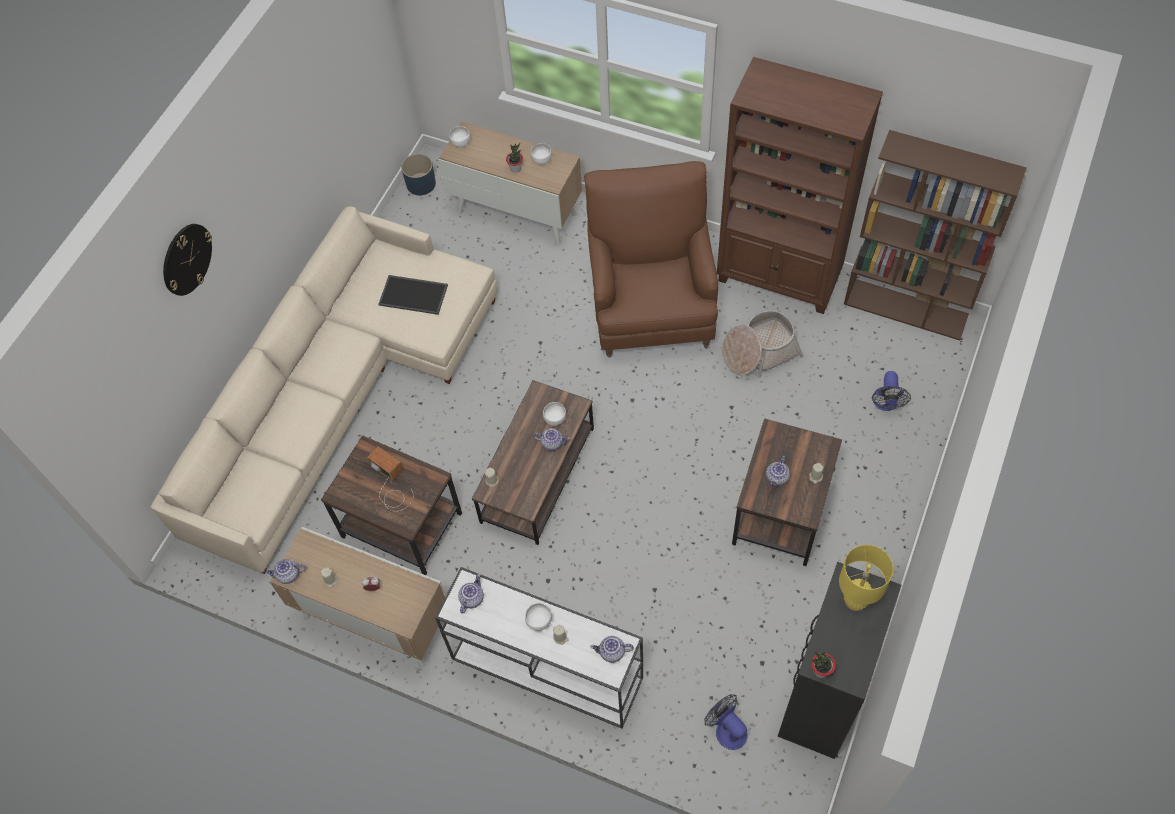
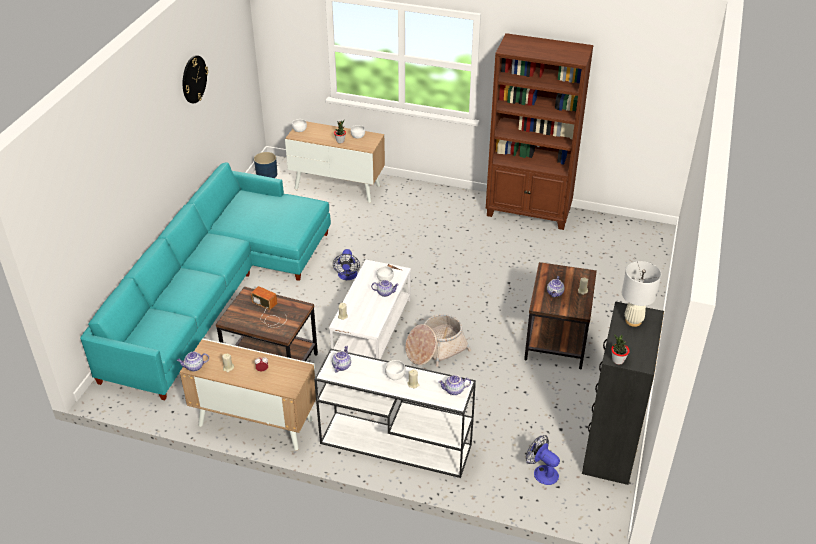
camera: 10 degrees left, 20 degrees down
beige sofa [151,206,498,574] -> turquoise sofa [80,162,331,400]
wall clock [163,224,212,296] -> wall clock moved to [183,55,208,103]
tray [378,275,448,315] -> none
brown coffee table [472,380,594,545] -> white coffee table [329,260,411,359]
brown armchair [584,161,719,358] -> none
basket [722,310,803,377] -> basket moved to [405,314,471,367]
yellow table lamp [839,545,893,611] -> white table lamp [622,261,661,327]
brown bookcase [844,130,1027,340] -> none
fan [872,371,911,411] -> fan moved to [333,249,360,280]

